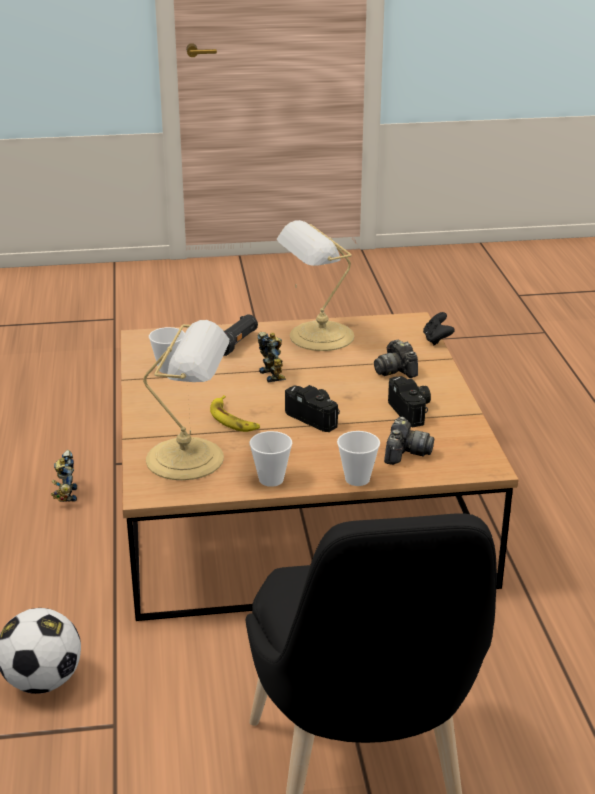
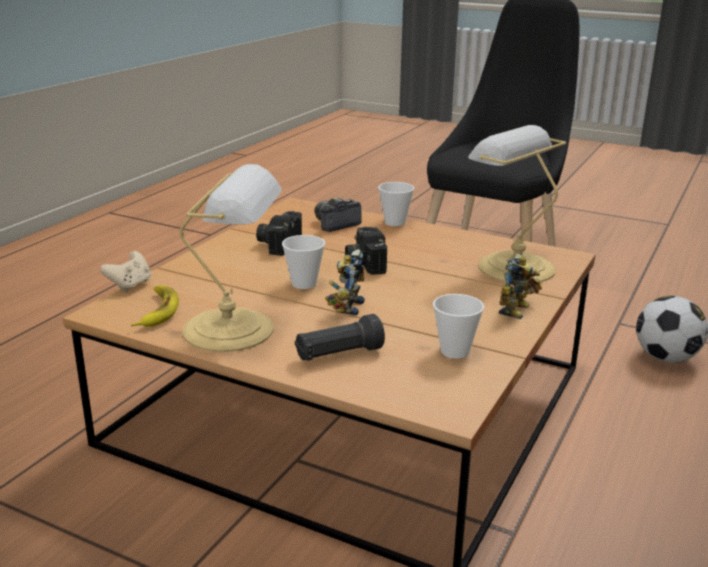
camera: 145 degrees left, 5 degrees down
toy robot [51,450,77,502] -> toy robot moved to [499,254,542,319]
banana [210,395,260,432] -> banana moved to [131,286,179,327]
cup [249,431,292,487] -> cup moved to [282,235,325,289]
camera [374,340,418,378] -> none
black game controller [423,312,454,345] -> beige game controller [100,251,151,292]

